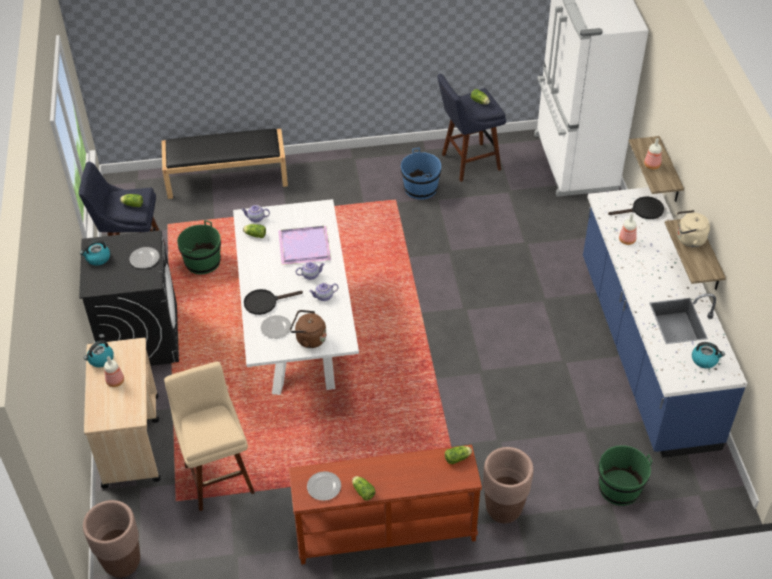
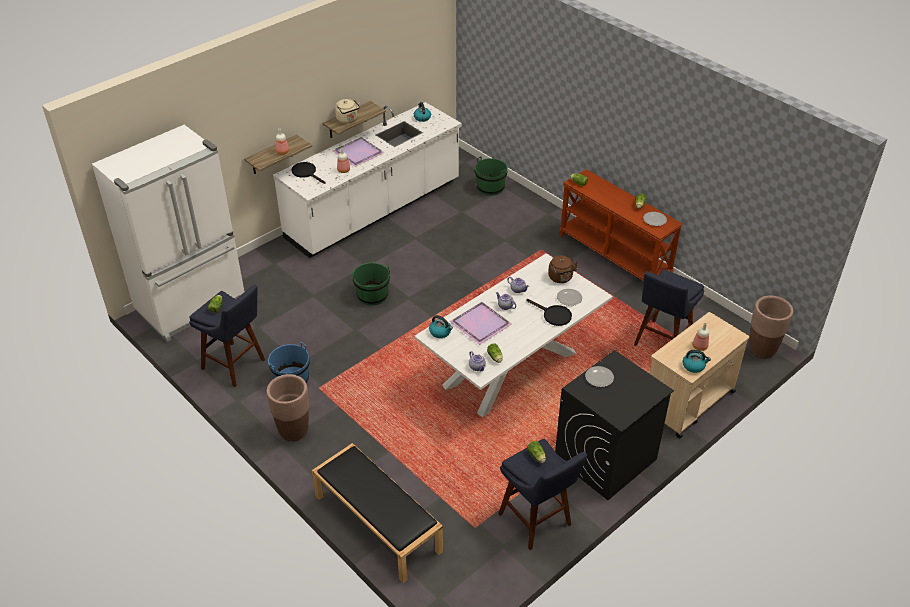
camera: 125 degrees left, 5 degrees down
kettle [80,240,110,266] -> kettle moved to [429,315,453,338]
beige stool [164,362,255,511] -> blue stool [634,269,704,346]
green bucket [177,220,221,274] -> green bucket moved to [351,263,390,305]
brown planter [483,447,533,523] -> brown planter moved to [267,374,309,441]
blue counter [583,187,747,458] -> white counter [273,102,462,258]
none -> purple tray [333,137,384,167]

